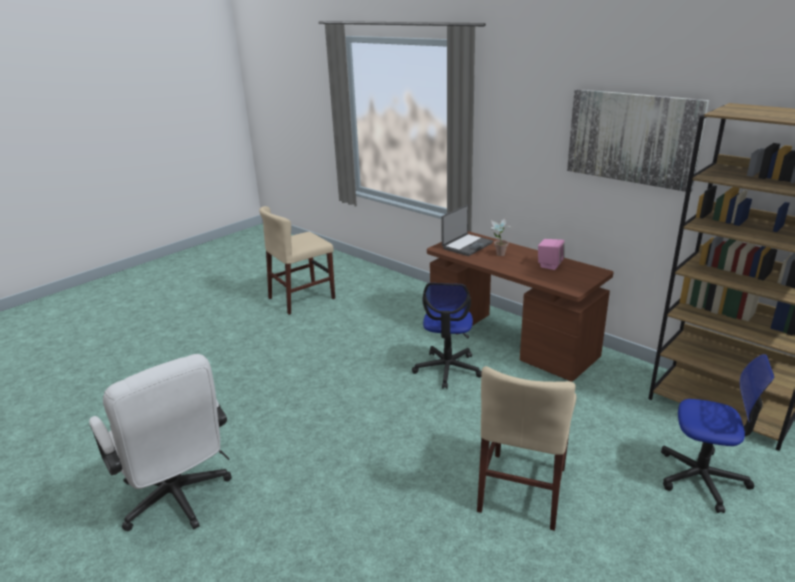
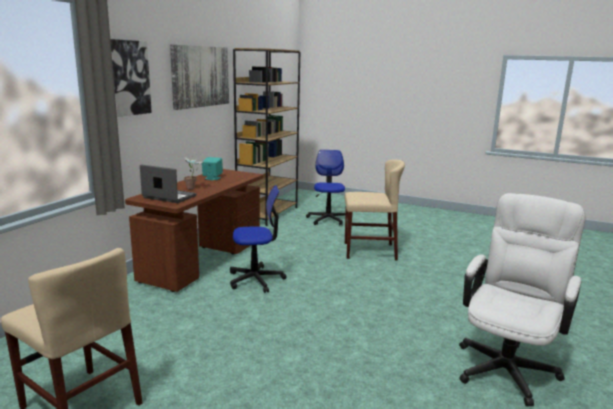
camera: 110 degrees left, 10 degrees down
pink speaker [538,239,565,270] -> turquoise speaker [202,157,223,180]
none -> picture [110,39,152,117]

